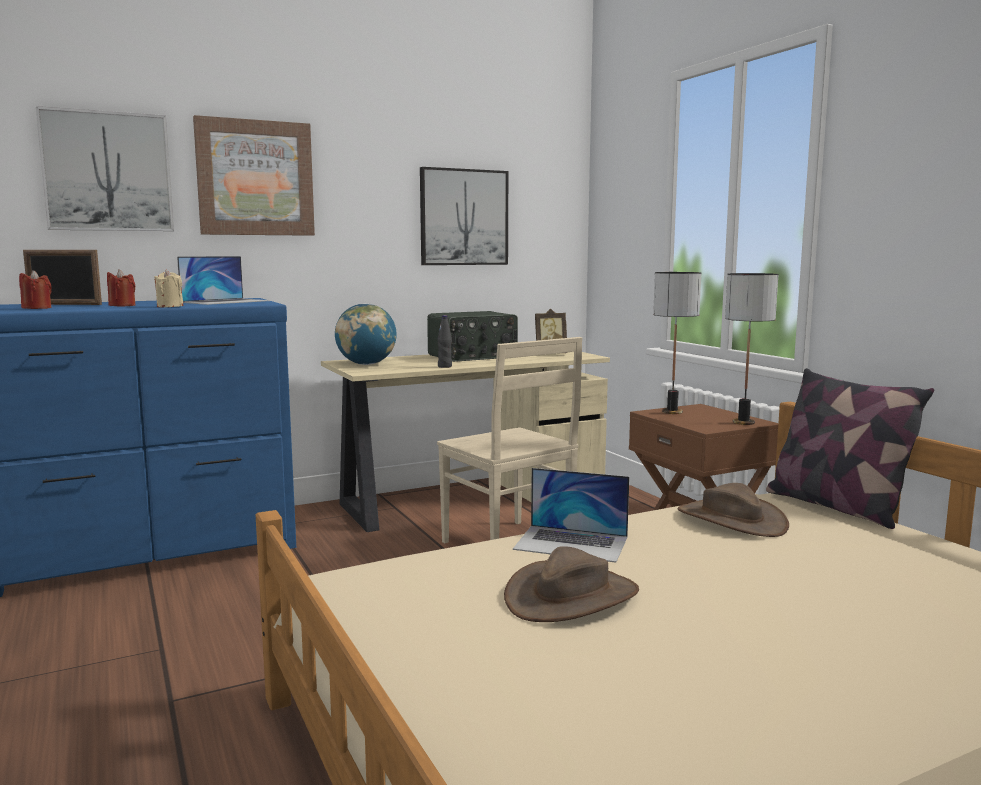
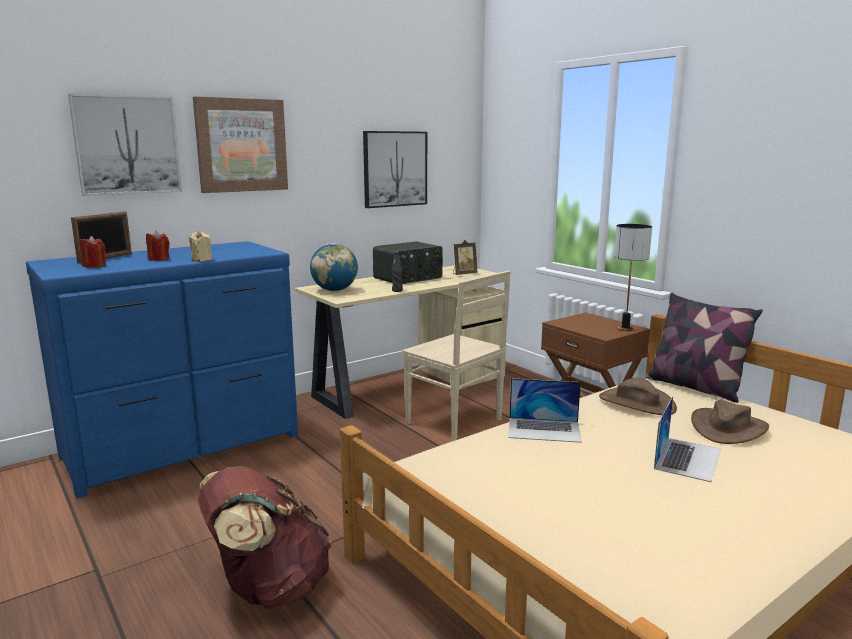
camera: 10 degrees left, 5 degrees up
picture frame [23,250,102,305] -> picture frame turned 60 degrees counterclockwise [71,211,132,263]
laptop [177,256,270,305] -> laptop moved to [654,396,721,482]
brown hat [504,546,639,622] -> brown hat moved to [691,400,769,444]
table lamp [653,272,701,414] -> none
none -> brown backpack [198,466,332,609]

